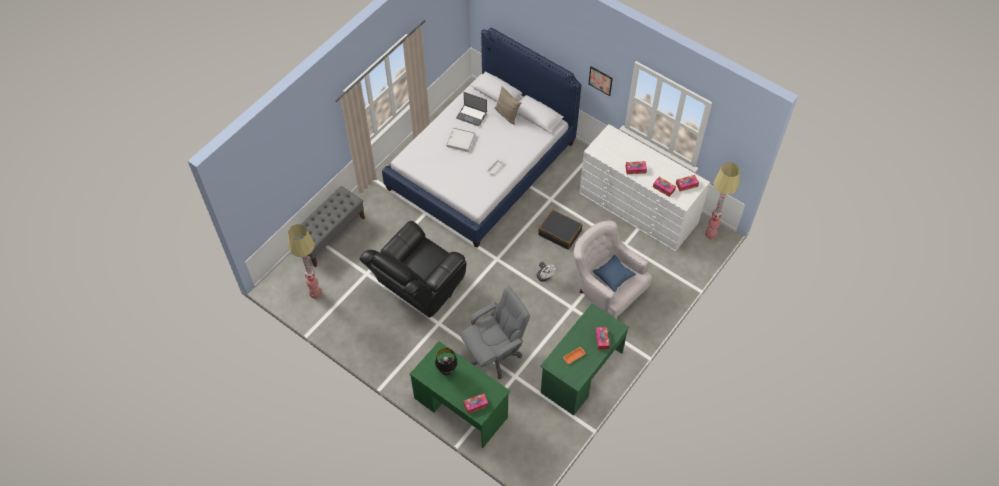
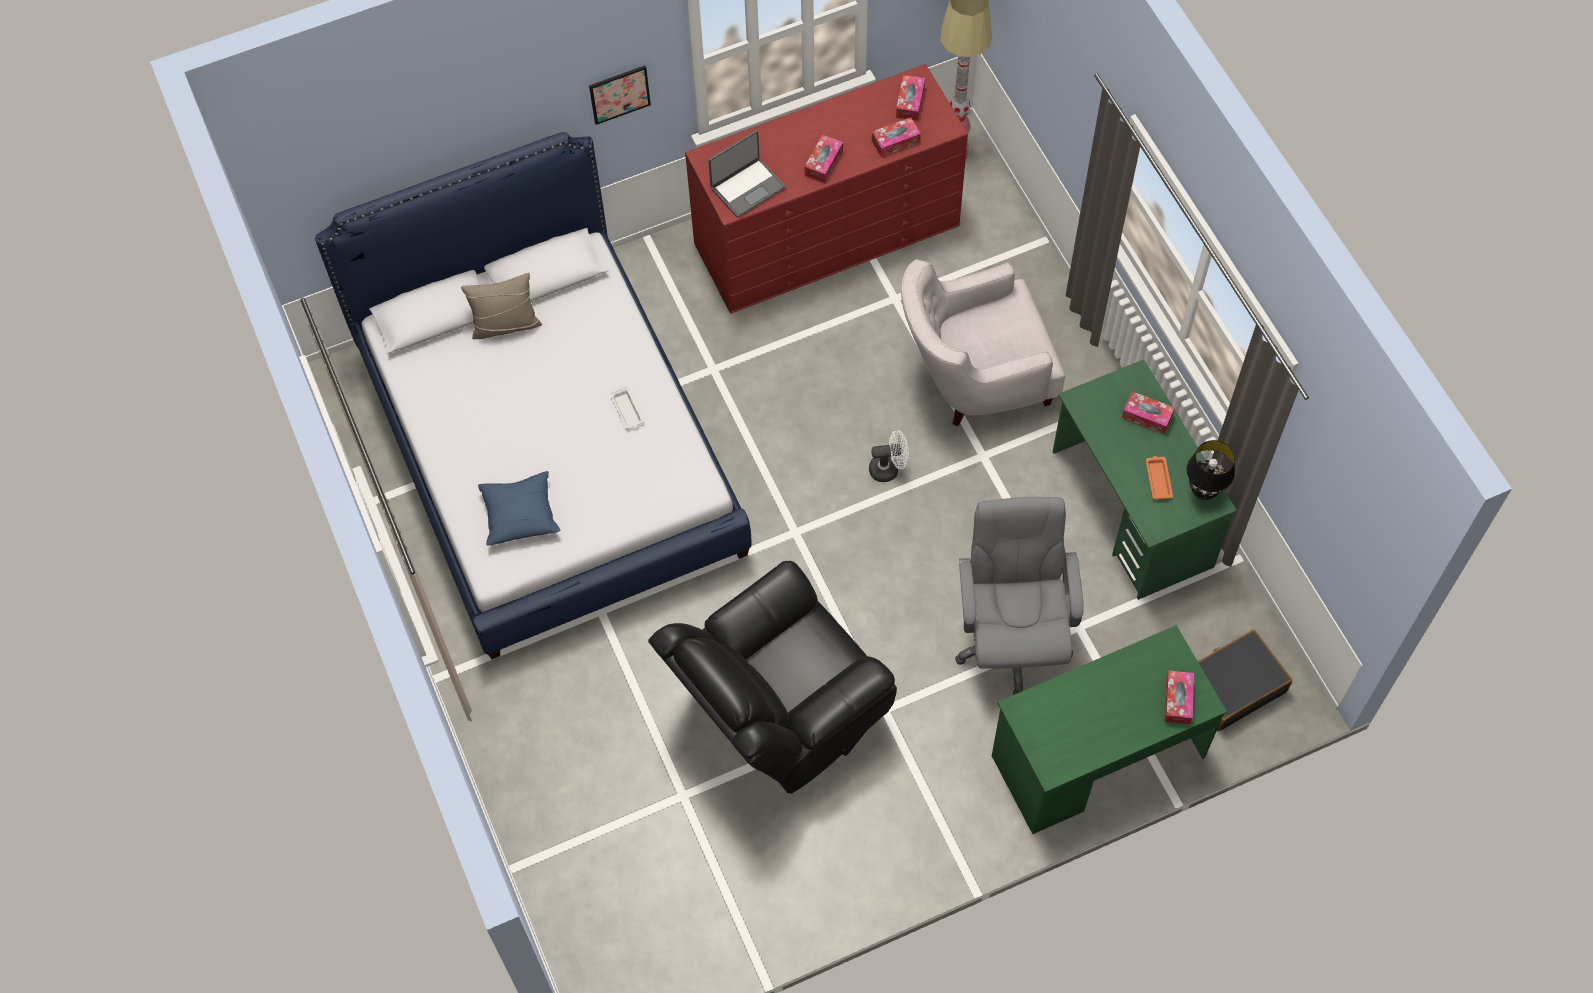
camera: 60 degrees left, 5 degrees up
floor lamp [288,224,322,299] -> none
grey bench [294,186,365,268] -> none
black armchair [359,221,466,318] -> black armchair turned 75 degrees clockwise [648,561,897,794]
black table lamp [435,348,458,375] -> black table lamp moved to [1187,440,1235,500]
white tray [446,127,475,152] -> none
laptop [456,92,487,126] -> laptop moved to [708,130,785,218]
black suitcase [538,210,583,250] -> black suitcase moved to [1198,630,1292,731]
white dresser [579,124,710,251] -> red dresser [685,64,968,314]
blue pillow [593,255,636,292] -> blue pillow moved to [478,471,561,545]

